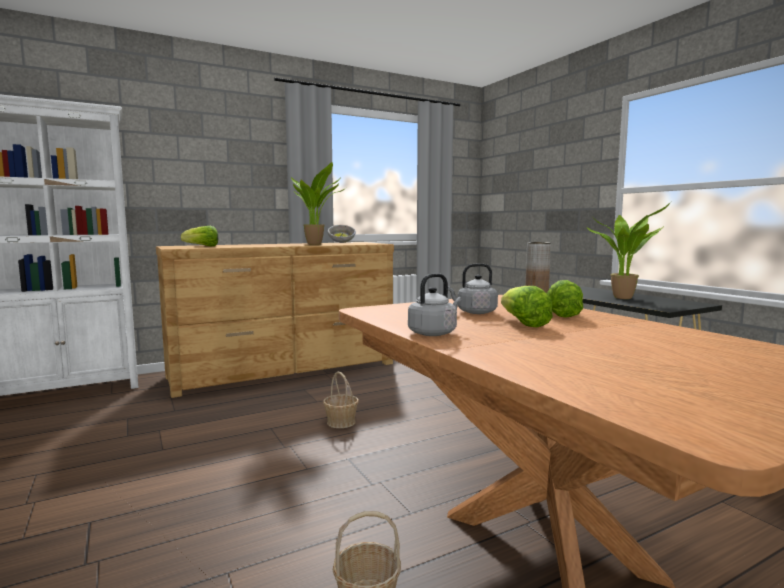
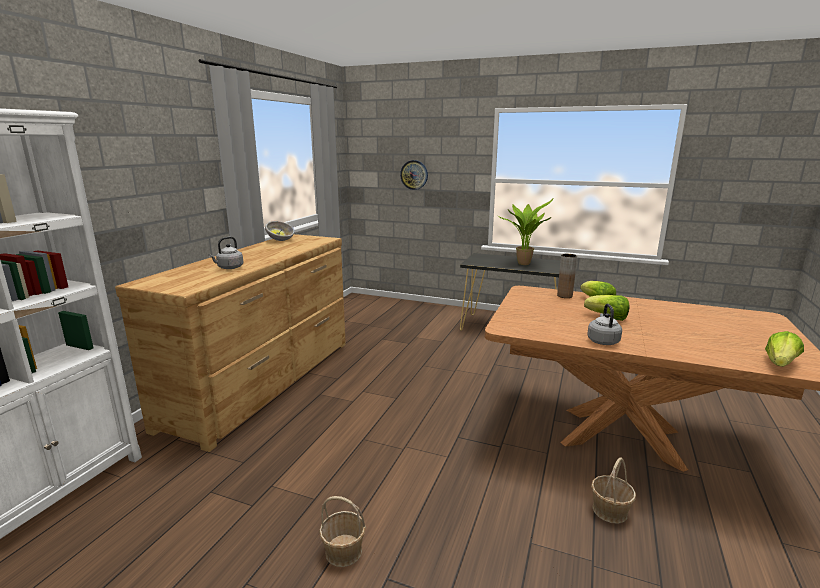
camera: 40 degrees left, 10 degrees up
lettuce [181,226,218,247] -> lettuce moved to [765,331,804,367]
potted plant [291,162,347,245] -> none
basket [323,372,359,428] -> basket moved to [319,496,366,567]
grey kettle [448,263,498,314] -> grey kettle moved to [208,237,244,269]
none -> wall clock [400,160,428,190]

